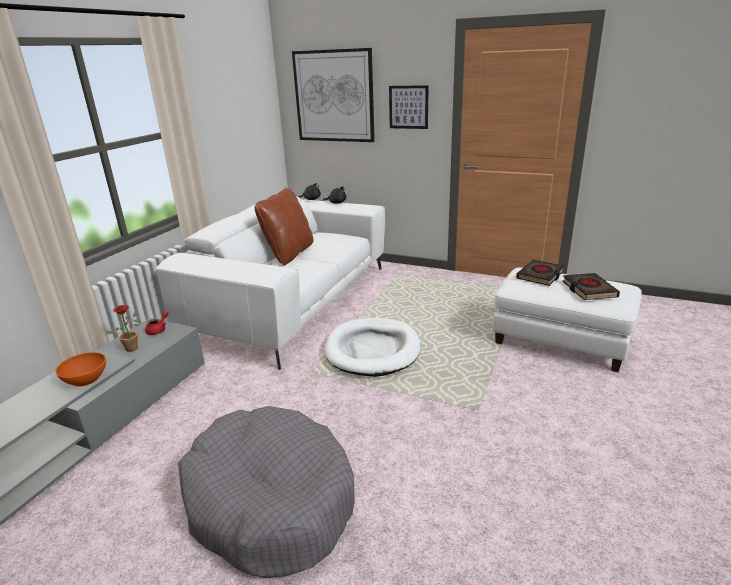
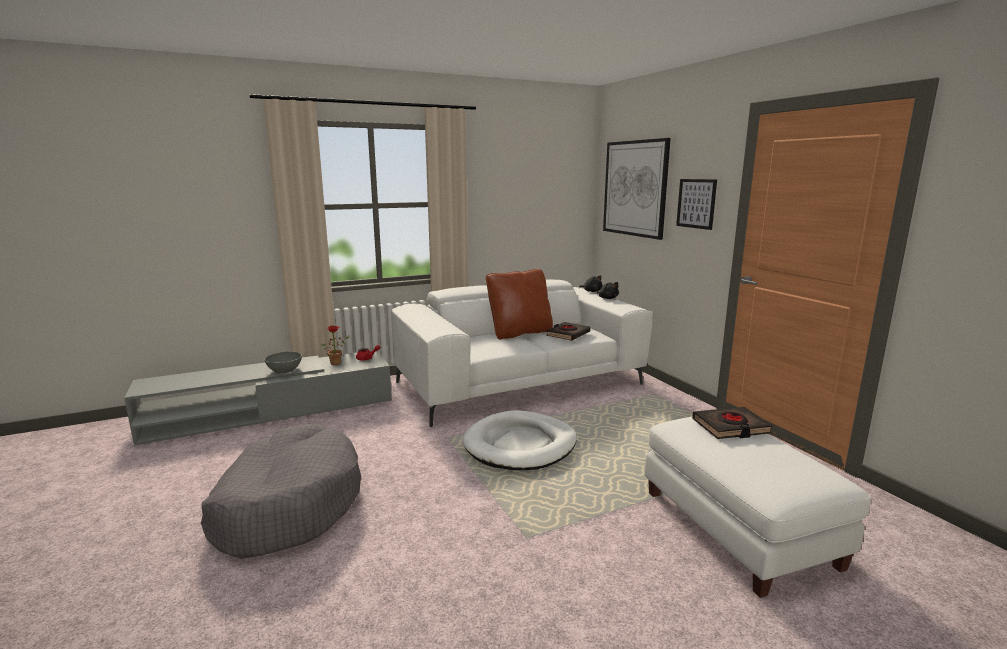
camera: 40 degrees right, 10 degrees down
orange bowl [55,352,106,387] -> grey bowl [264,352,302,374]
black book [562,273,620,300] -> black book moved to [546,322,590,341]

